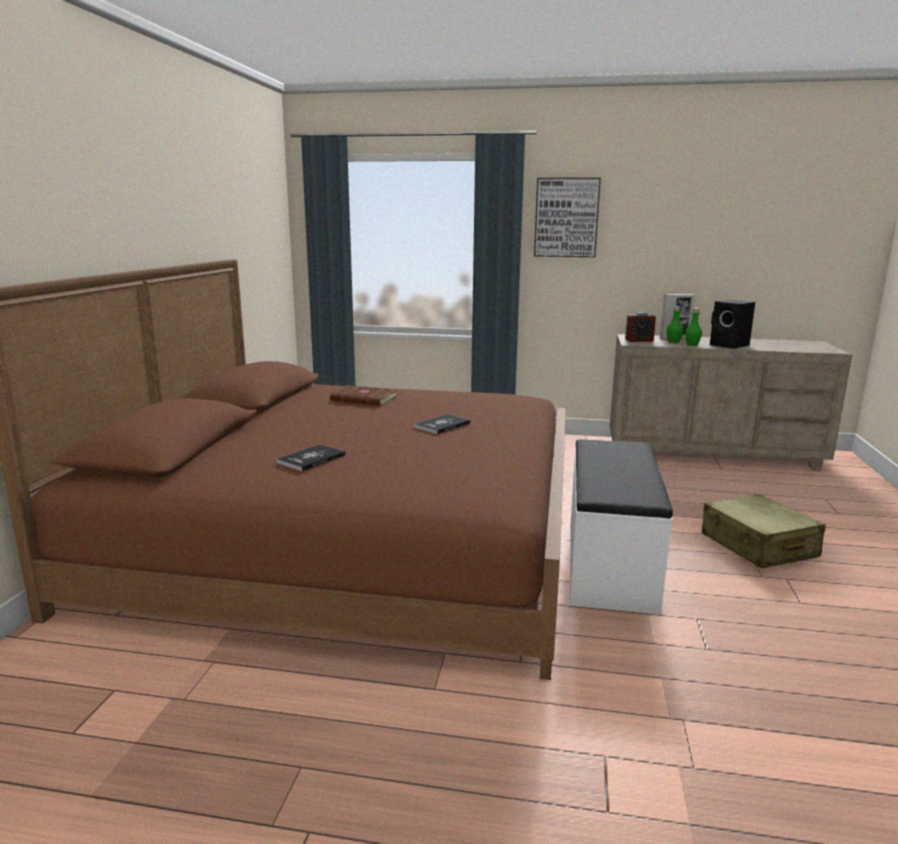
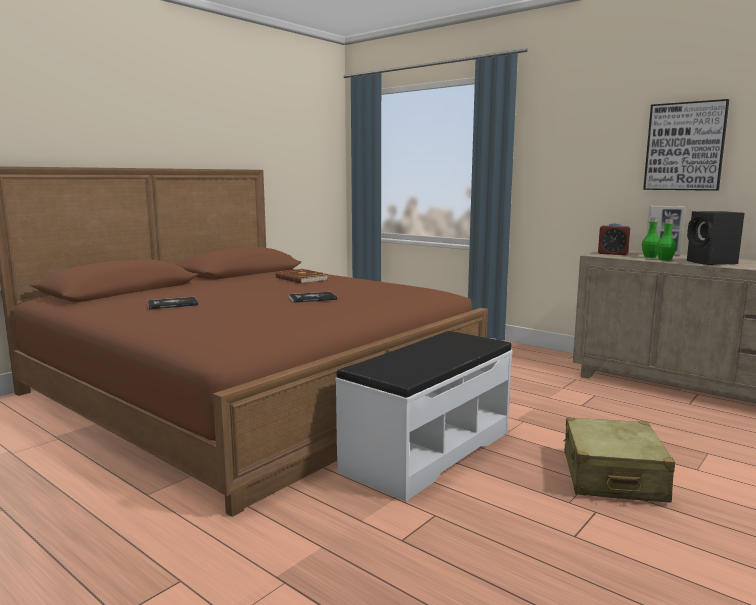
camera: 30 degrees right, 5 degrees down
picture [534,178,601,257] -> picture moved to [643,99,729,191]

